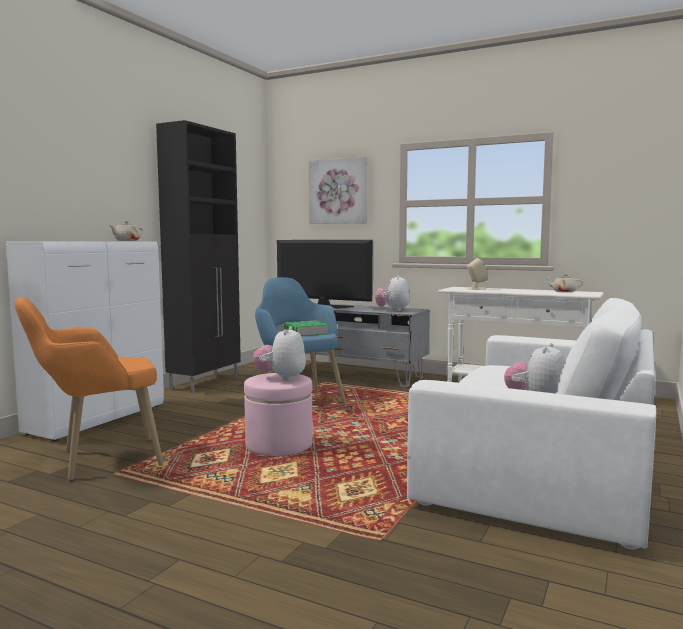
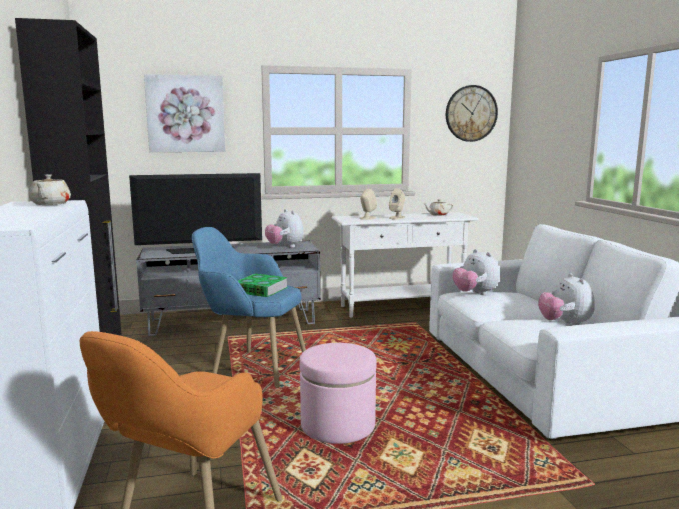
camera: 40 degrees left, 5 degrees up
plush toy [253,326,306,381] -> plush toy moved to [452,249,500,295]
none -> beige speaker [389,188,405,220]
none -> wall clock [446,85,498,142]

